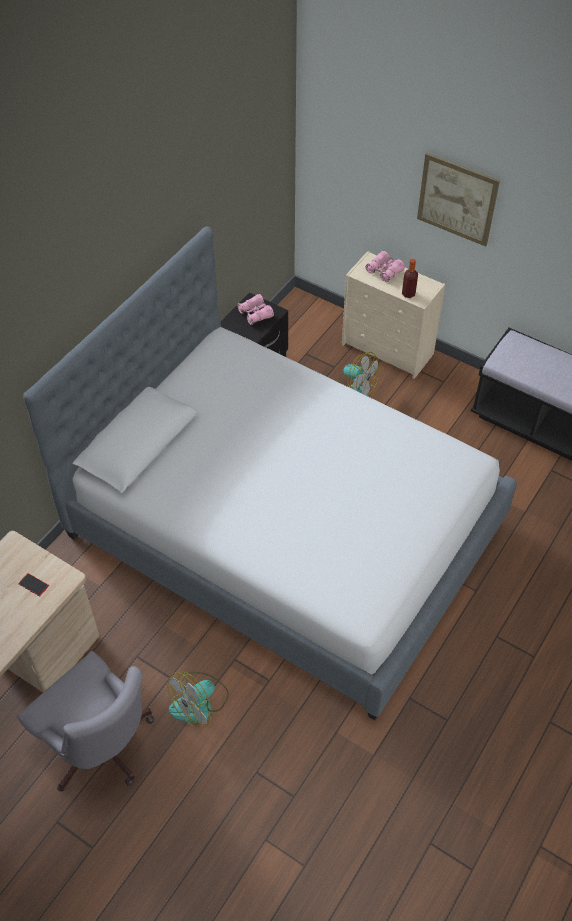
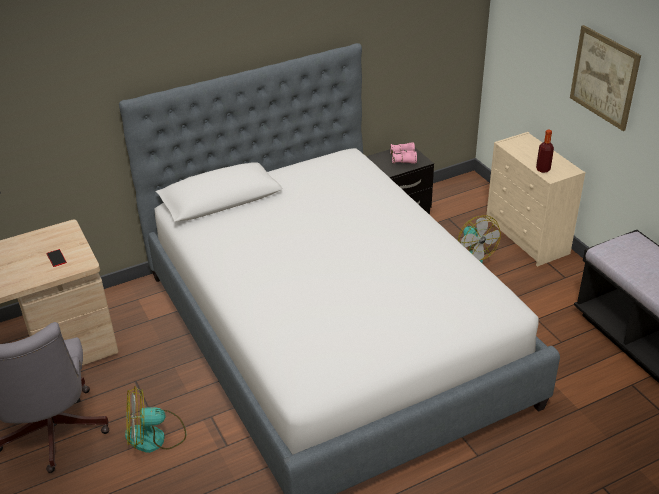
camera: 30 degrees right, 15 degrees down
pink binoculars [366,251,405,282] -> none

